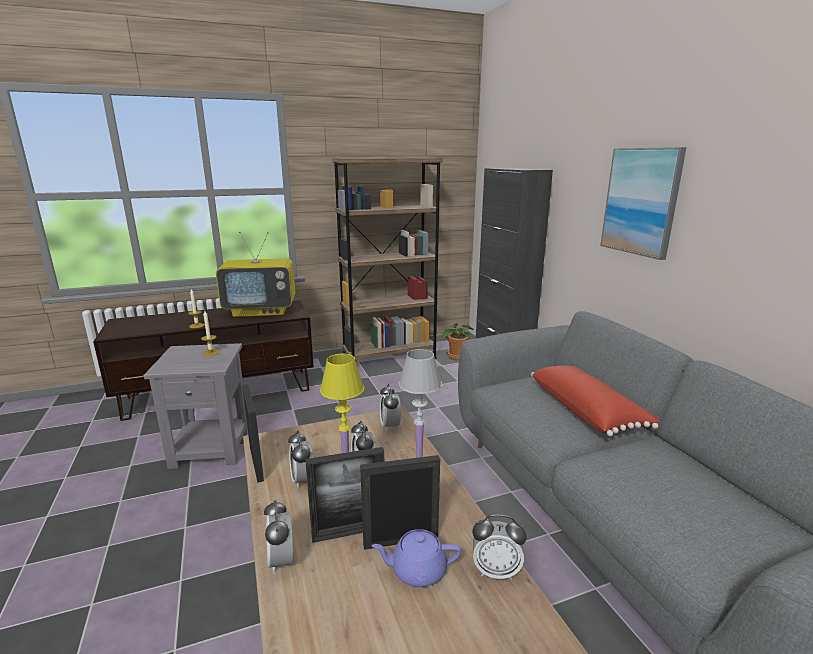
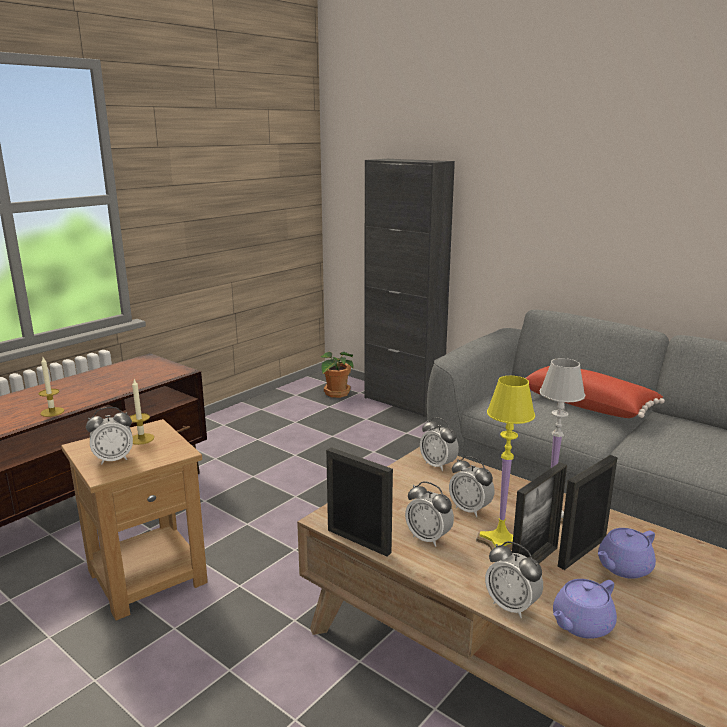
camera: 30 degrees left, 0 degrees up
grey side table [144,343,248,469] -> brown side table [61,419,208,621]
television [216,232,295,317] -> none
brown bookcase [332,158,443,359] -> none
alarm clock [472,515,527,580] -> alarm clock moved to [86,407,133,465]
picture [600,147,687,260] -> none
none -> purple teapot [553,579,617,639]

